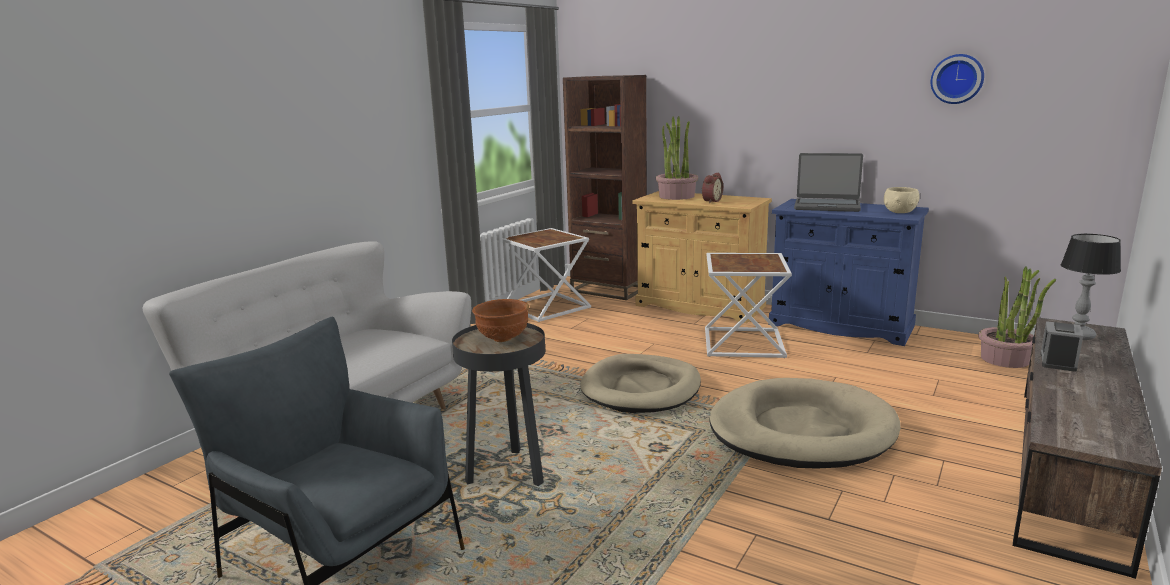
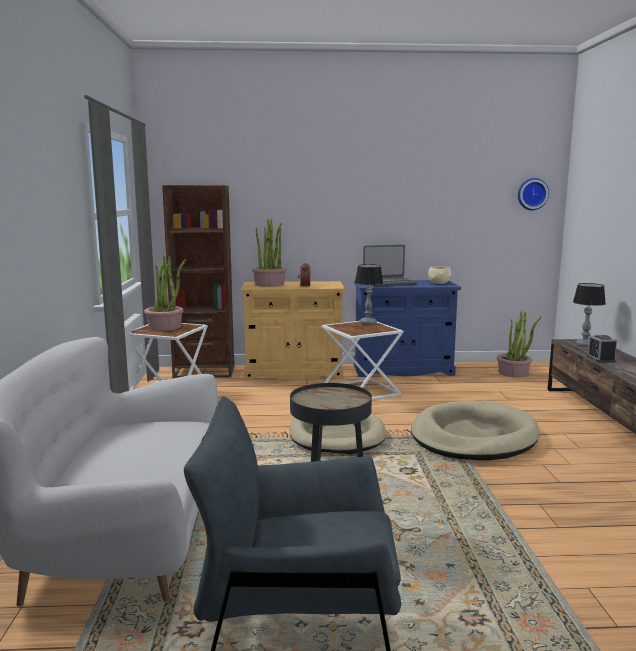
camera: 35 degrees left, 5 degrees down
brown bowl [472,299,529,342] -> none
wall clock [931,54,984,104] -> wall clock moved to [518,178,549,210]
none -> potted plant [144,256,186,331]
none -> table lamp [355,264,383,325]

